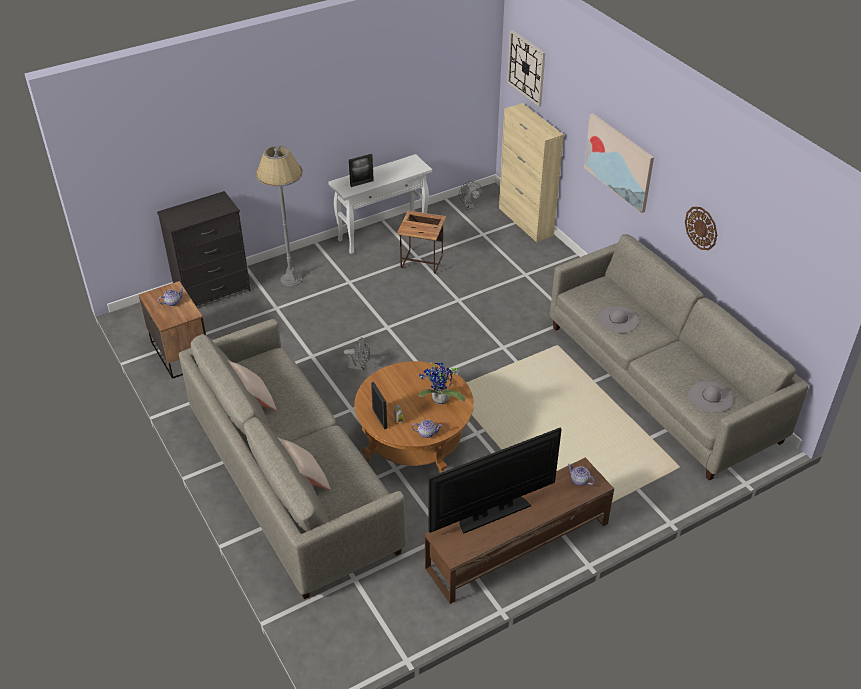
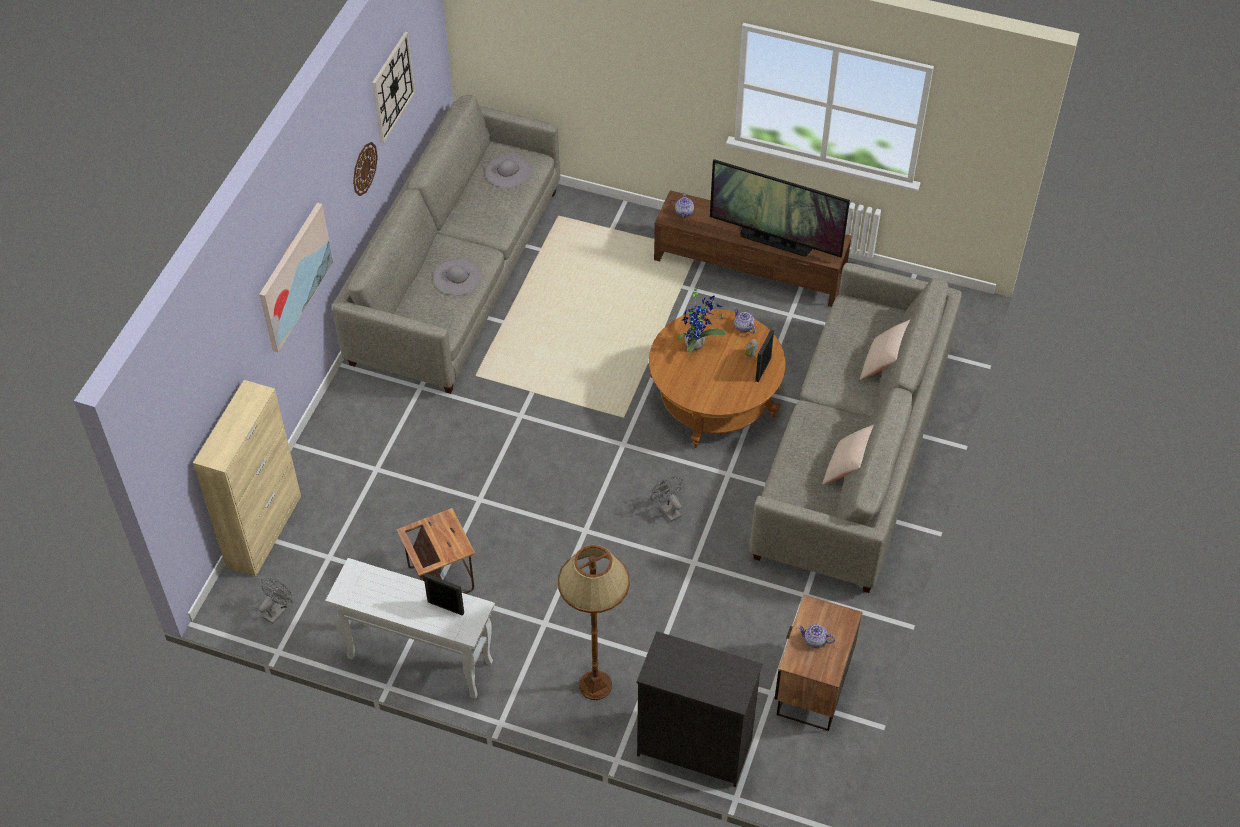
camera: 130 degrees left, 10 degrees up
grey floor lamp [255,145,303,287] -> brown floor lamp [558,545,630,700]
wall clock [507,30,545,107] -> wall clock moved to [372,32,415,143]

